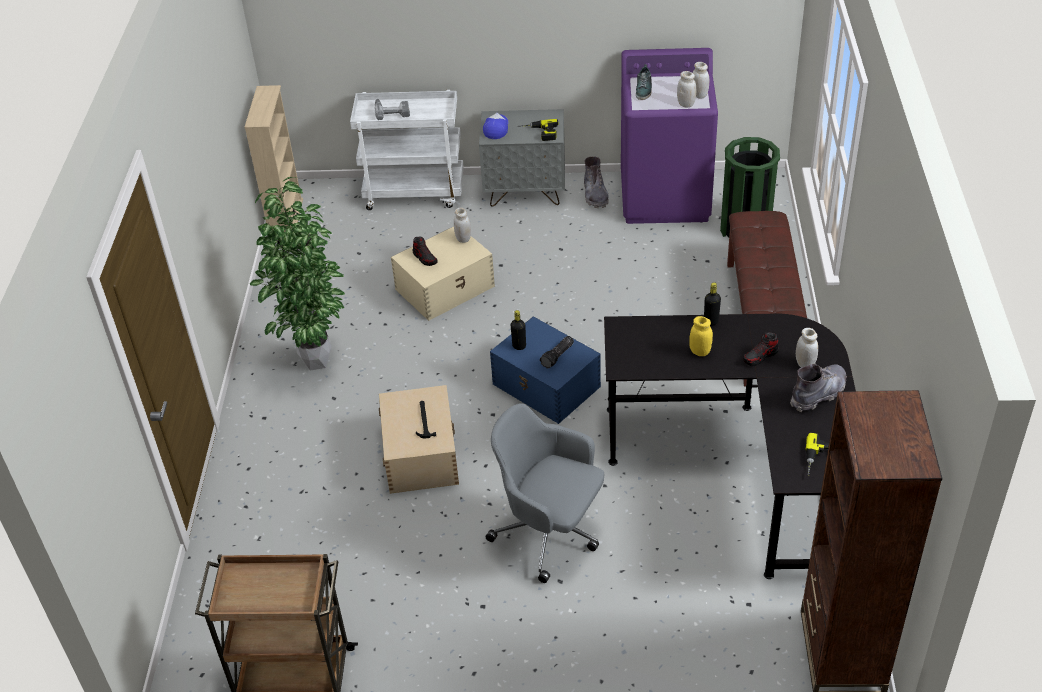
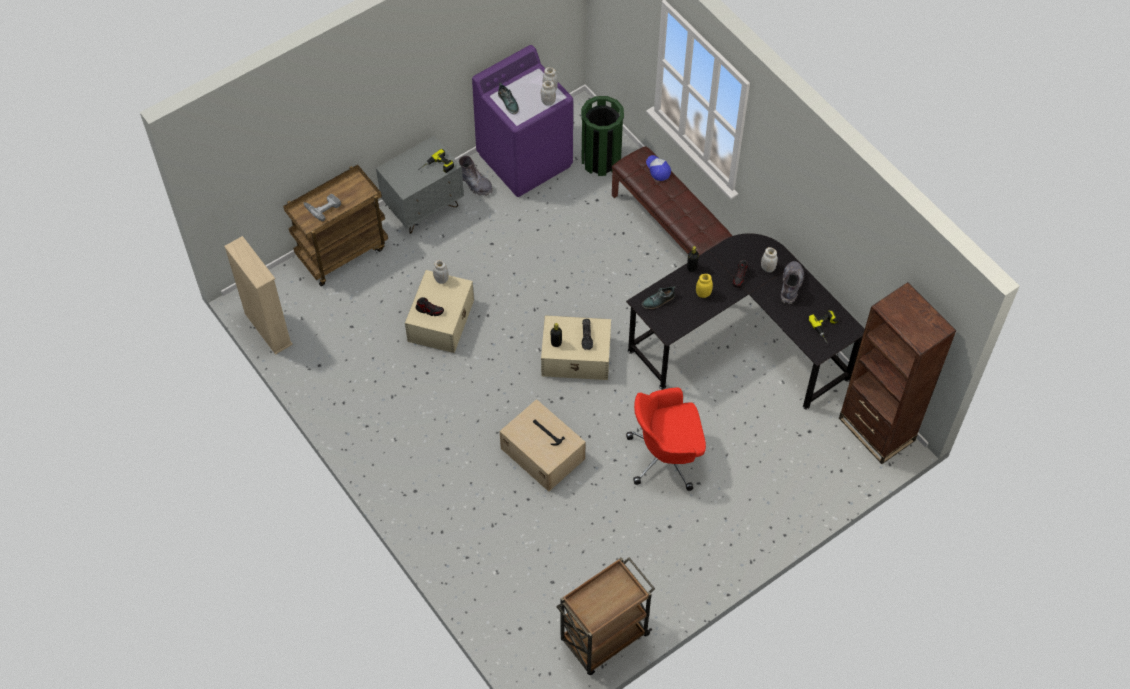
camera: 40 degrees left, 15 degrees up
potted plant [250,177,345,371] -> none
white cart [350,90,464,210] -> brown cart [283,165,388,286]
cap [483,113,508,139] -> cap moved to [646,155,671,181]
grey office chair [485,403,604,583] -> red office chair [626,388,706,491]
blue storage box [490,316,601,424] -> beige storage box [541,315,611,380]
none -> shoe [642,286,675,309]

